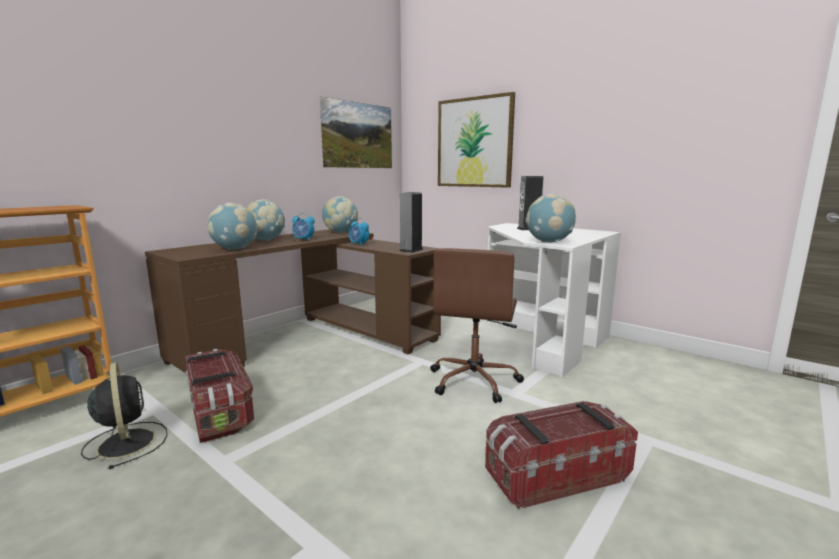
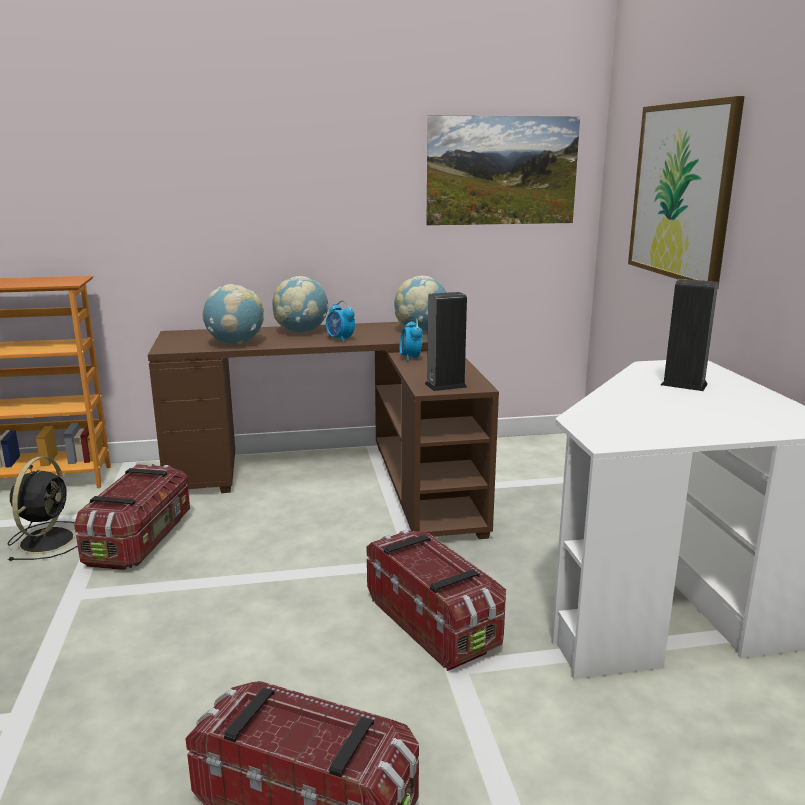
camera: 40 degrees right, 5 degrees up
brown office chair [430,248,524,403] -> storage box [367,530,506,671]
globe [525,194,576,242] -> none

